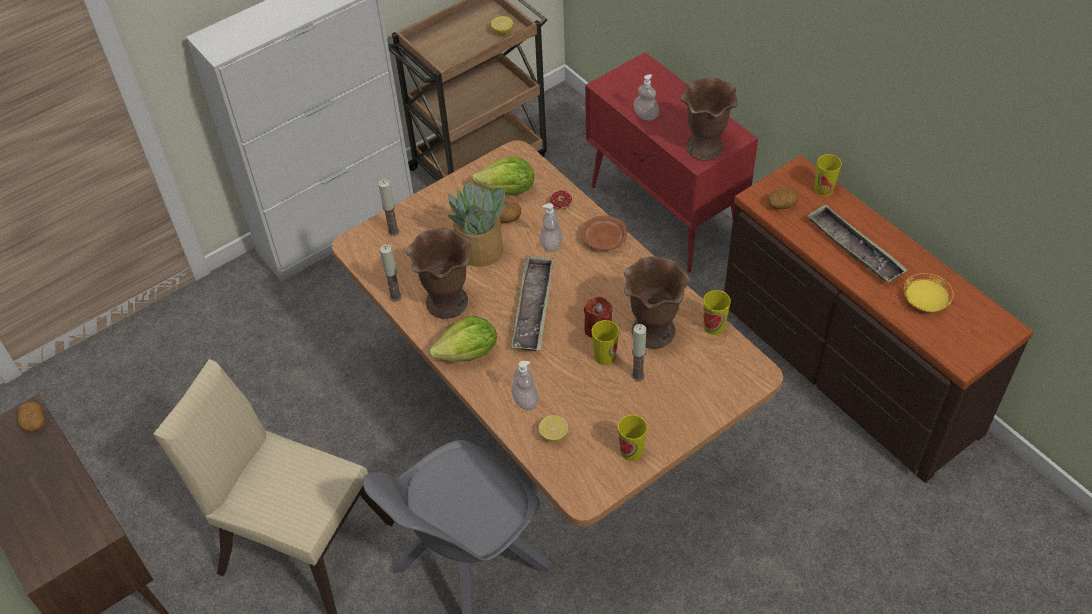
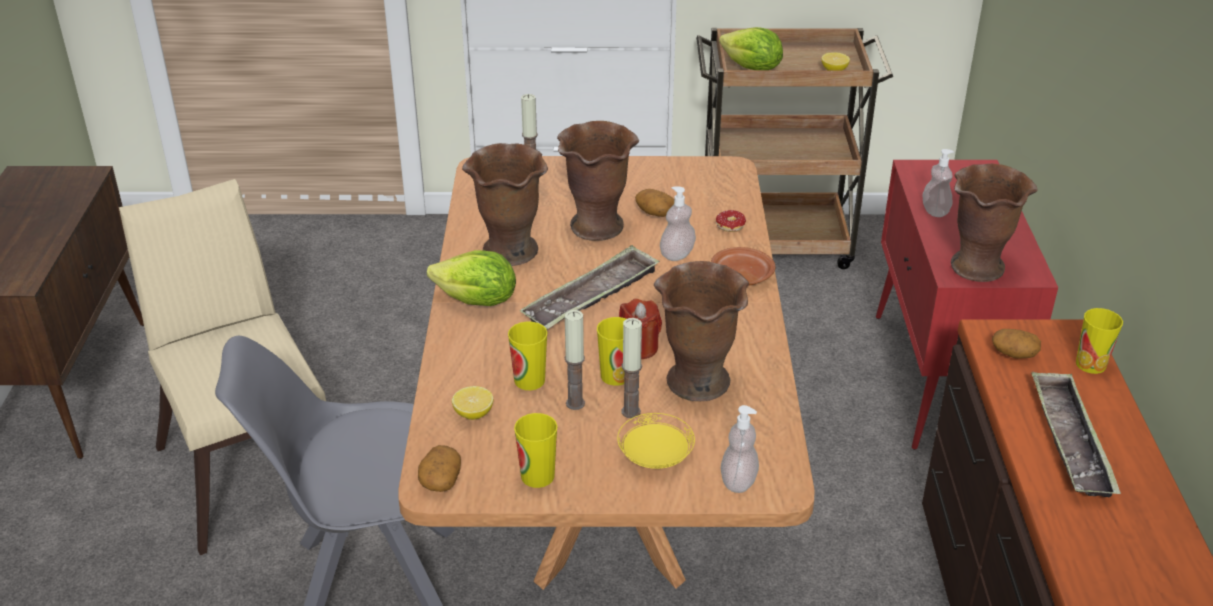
camera: 35 degrees right, 15 degrees down
potato [17,402,46,432] -> potato moved to [418,445,461,492]
candle [380,244,402,302] -> candle moved to [565,310,585,410]
potted plant [448,182,506,267] -> brown vase [557,121,639,241]
lettuce [472,157,534,195] -> lettuce moved to [719,27,783,70]
soap dispenser [511,361,539,411] -> soap dispenser moved to [721,405,759,493]
cup [703,290,731,335] -> cup moved to [508,321,547,390]
yellow plate [904,273,953,312] -> yellow plate moved to [617,413,695,469]

